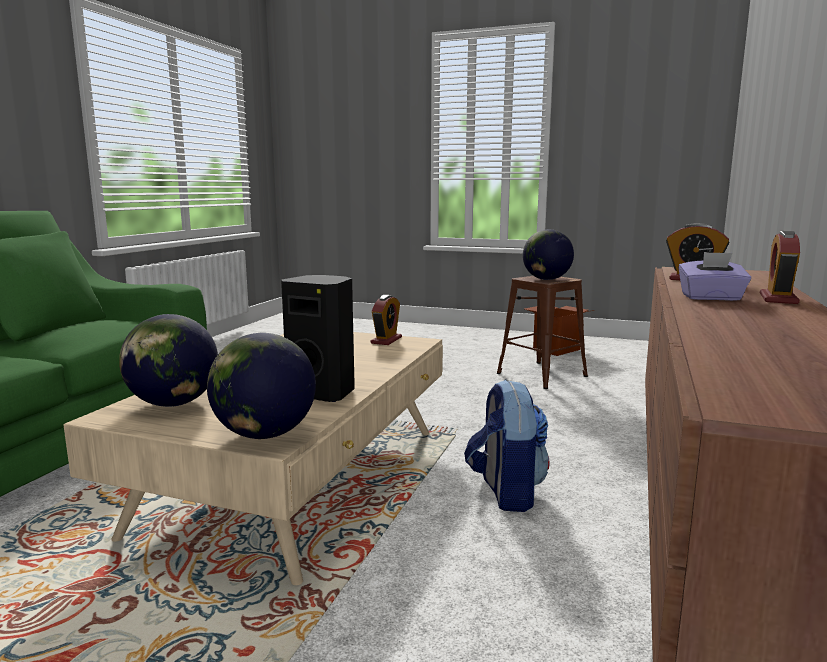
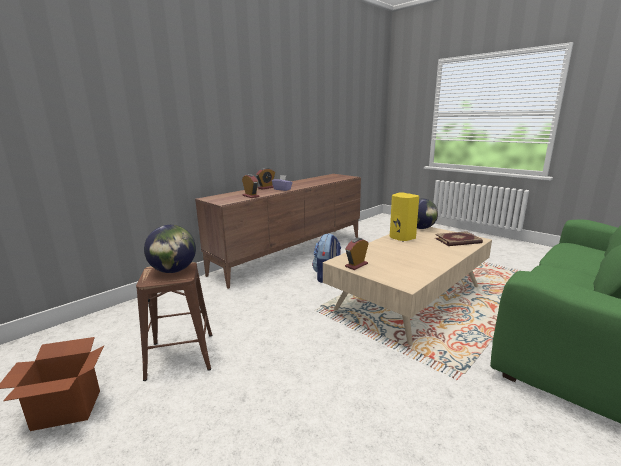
camera: 155 degrees left, 5 degrees up
globe [119,314,218,407] -> book [435,231,483,246]
black speaker [281,275,355,402] -> yellow speaker [390,193,419,242]

